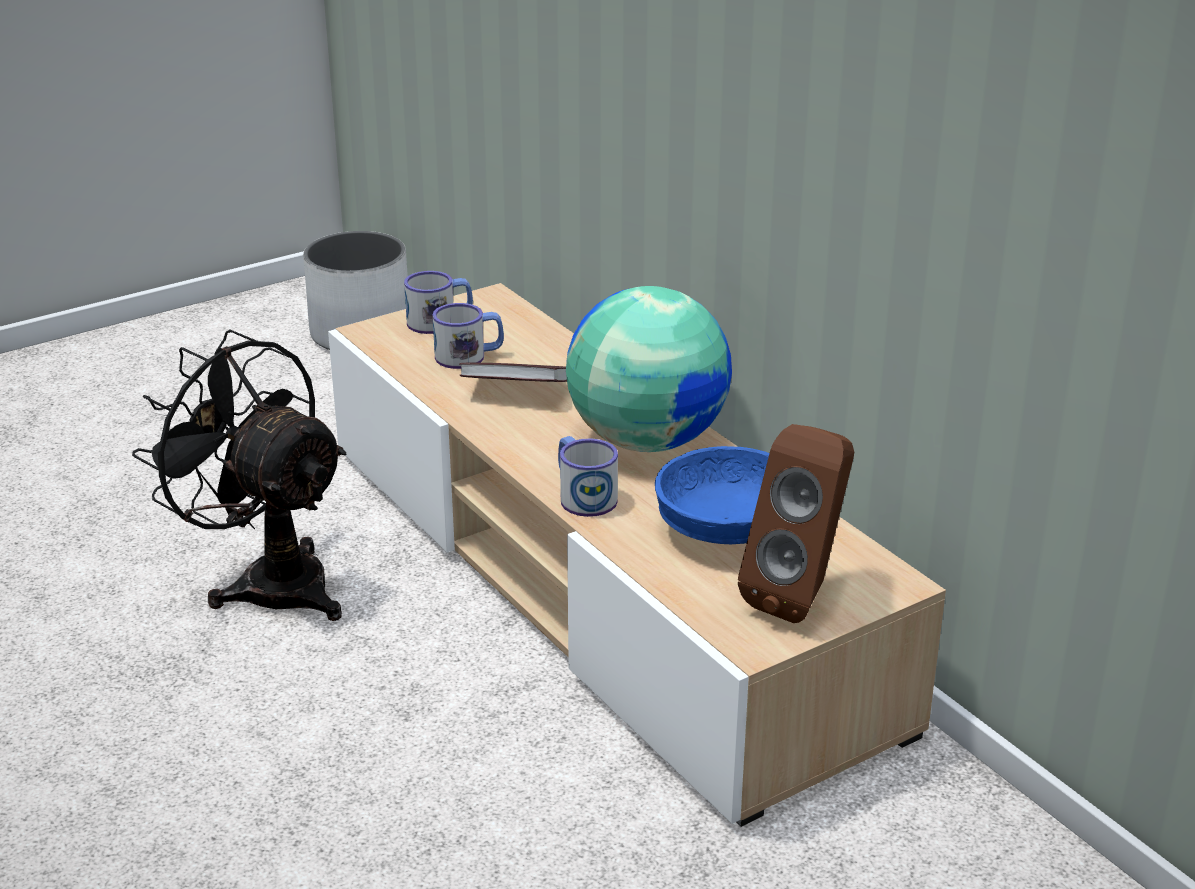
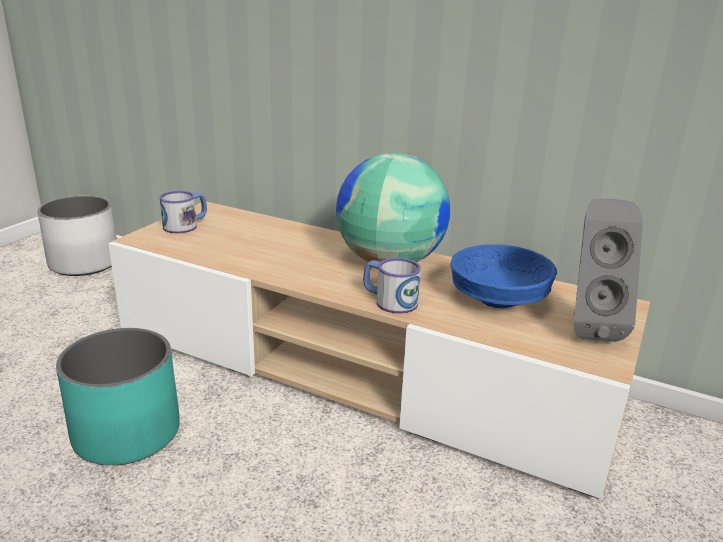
camera: 30 degrees left, 5 degrees down
black fan [132,329,346,621] -> turquoise planter [56,328,180,465]
mug [433,303,504,369] -> none
book [459,363,567,382] -> none
brown speaker [738,424,854,623] -> grey speaker [574,199,643,342]

